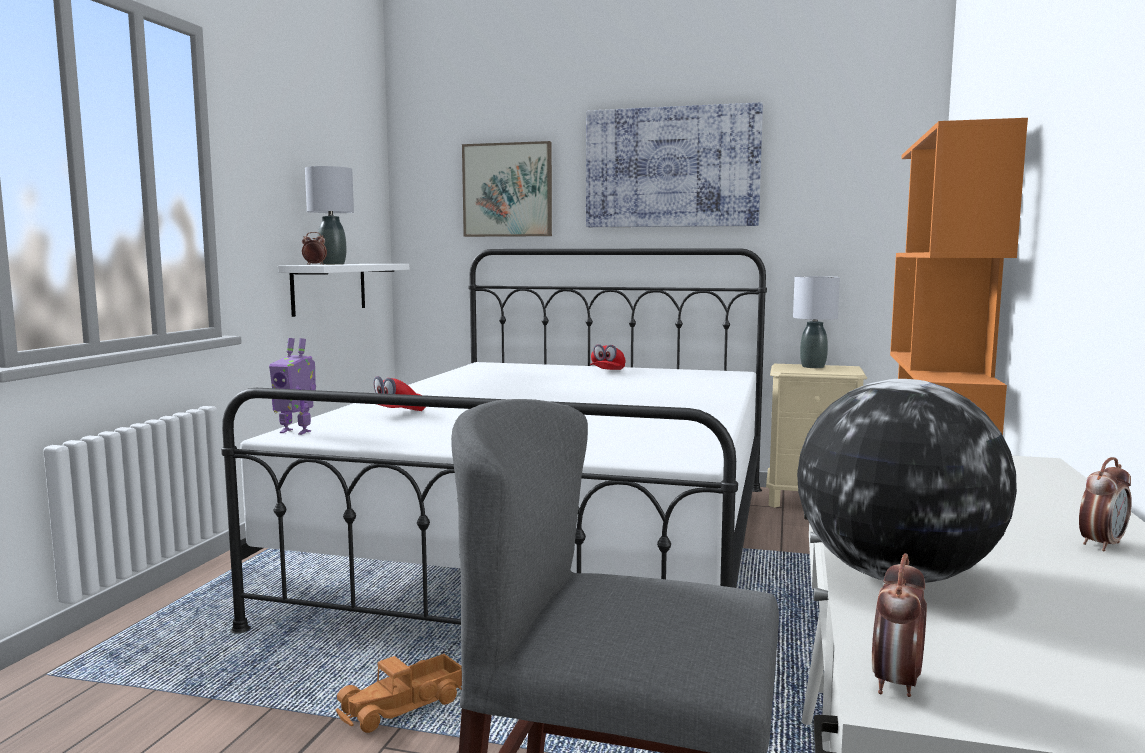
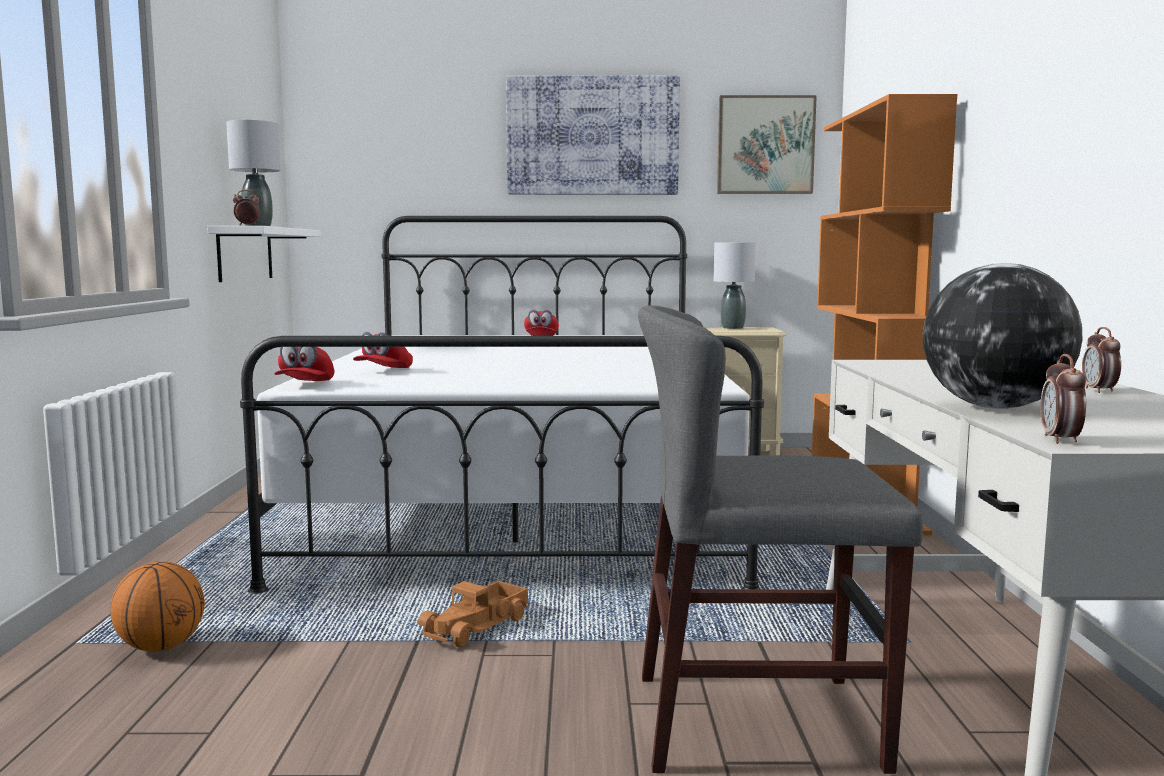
camera: 15 degrees left, 0 degrees up
toy robot [269,338,316,435] -> red cap [274,347,334,381]
picture [462,141,552,237] -> picture moved to [717,95,817,194]
alarm clock [1079,457,1132,552] -> alarm clock turned 150 degrees clockwise [1082,327,1121,393]
none -> basketball [110,561,205,652]

